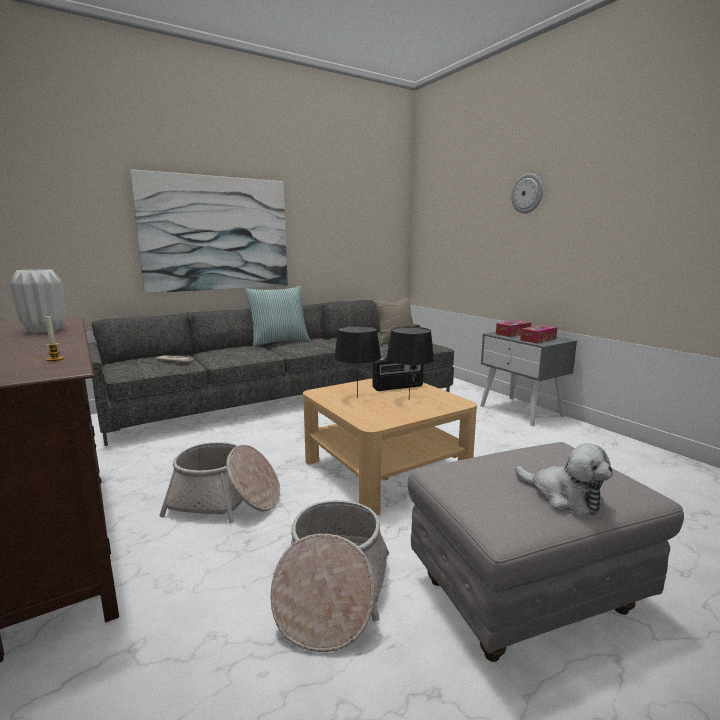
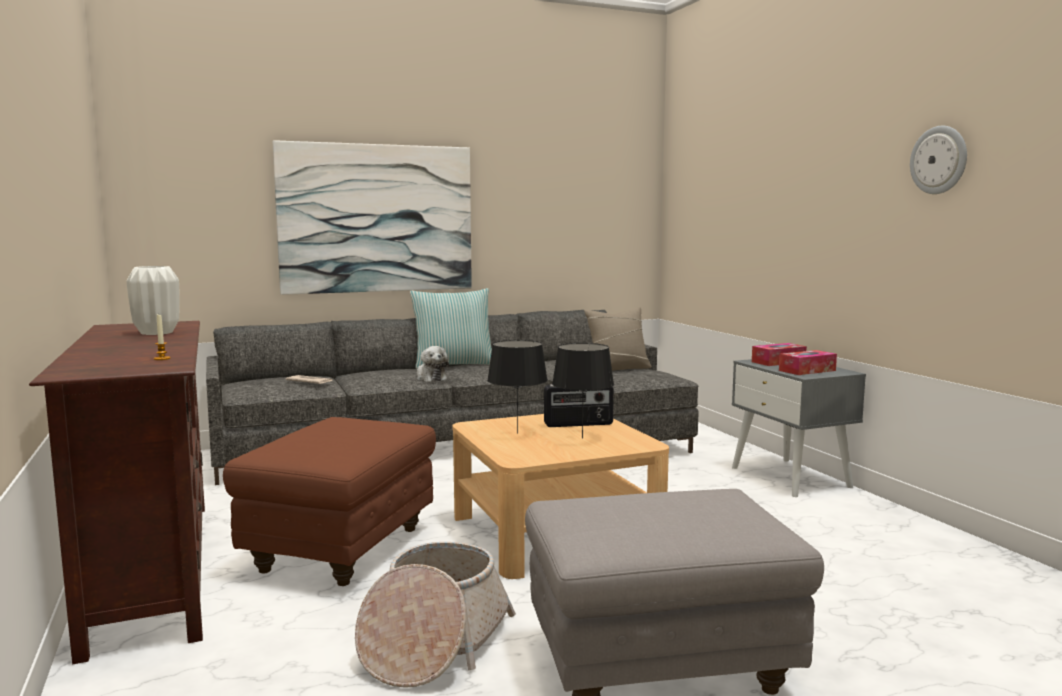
camera: 10 degrees right, 5 degrees down
basket [159,442,280,523] -> brown ottoman [223,417,436,586]
wall clock [511,173,543,214] -> wall clock moved to [910,126,967,194]
plush toy [516,443,612,515] -> plush toy moved to [417,346,449,382]

